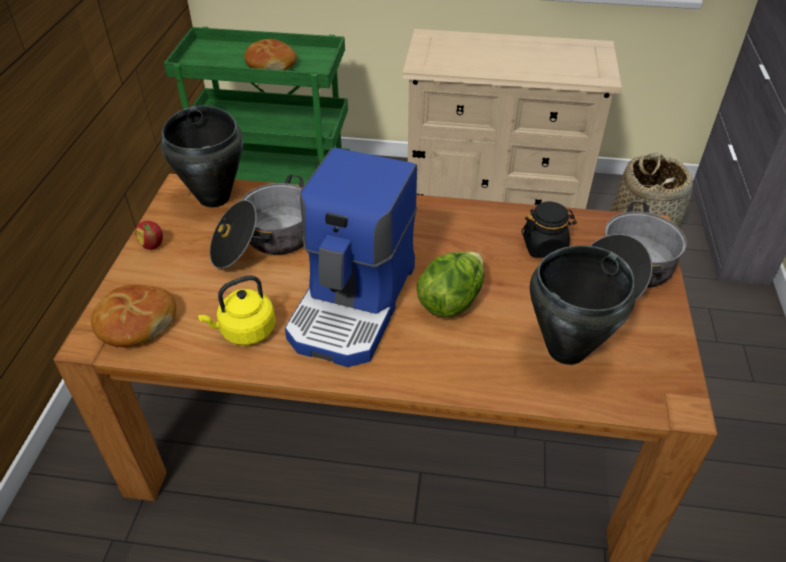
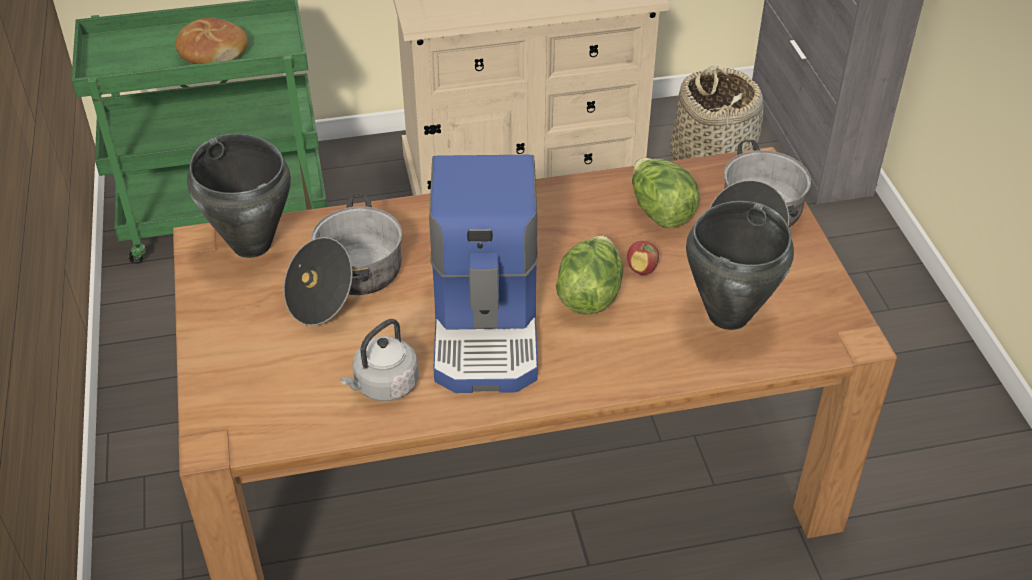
camera: 20 degrees left, 0 degrees up
bread [91,284,176,347] -> none
apple [135,221,163,250] -> apple moved to [627,241,659,275]
yellow kettle [198,275,276,345] -> grey kettle [340,319,418,401]
black jar [521,202,577,258] -> lettuce [632,158,699,228]

